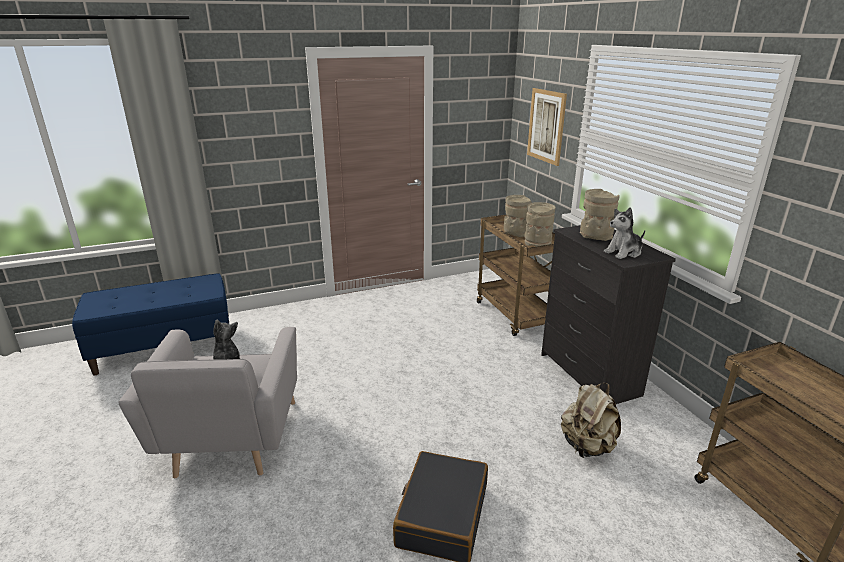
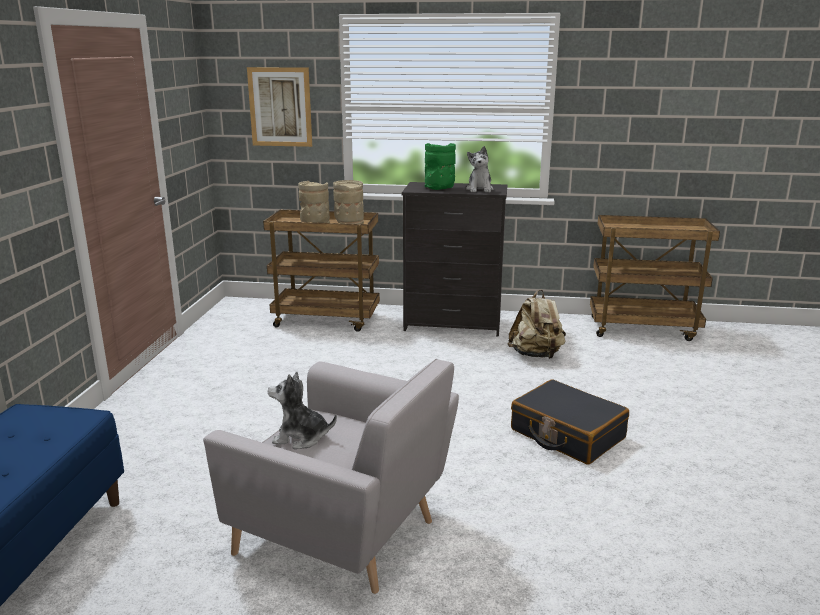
camera: 60 degrees left, 5 degrees down
beige vase [580,189,620,241] -> green vase [425,143,456,190]

